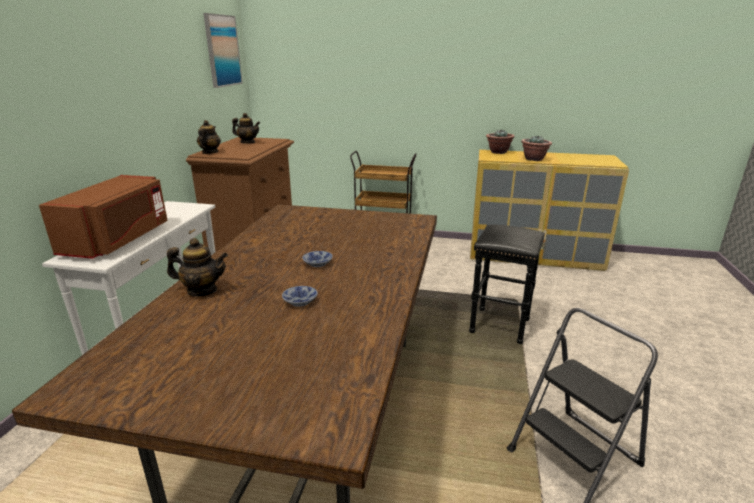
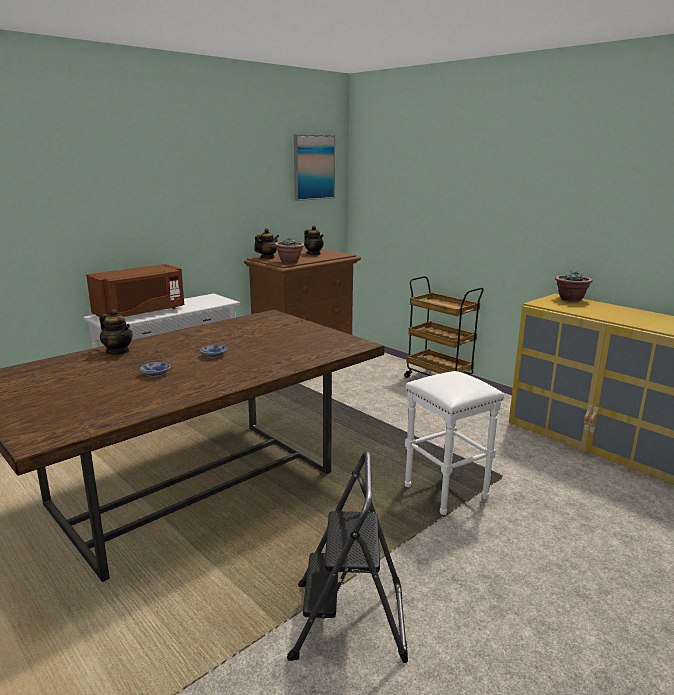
camera: 35 degrees right, 5 degrees down
black stool [469,224,545,344] -> white stool [405,371,504,515]
potted plant [521,135,552,161] -> potted plant moved to [275,238,305,263]

